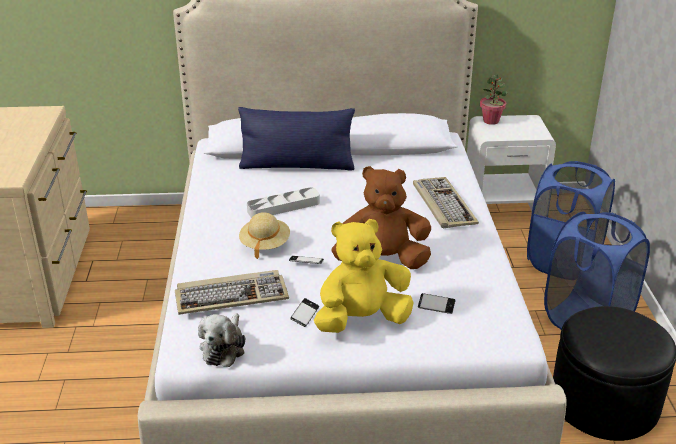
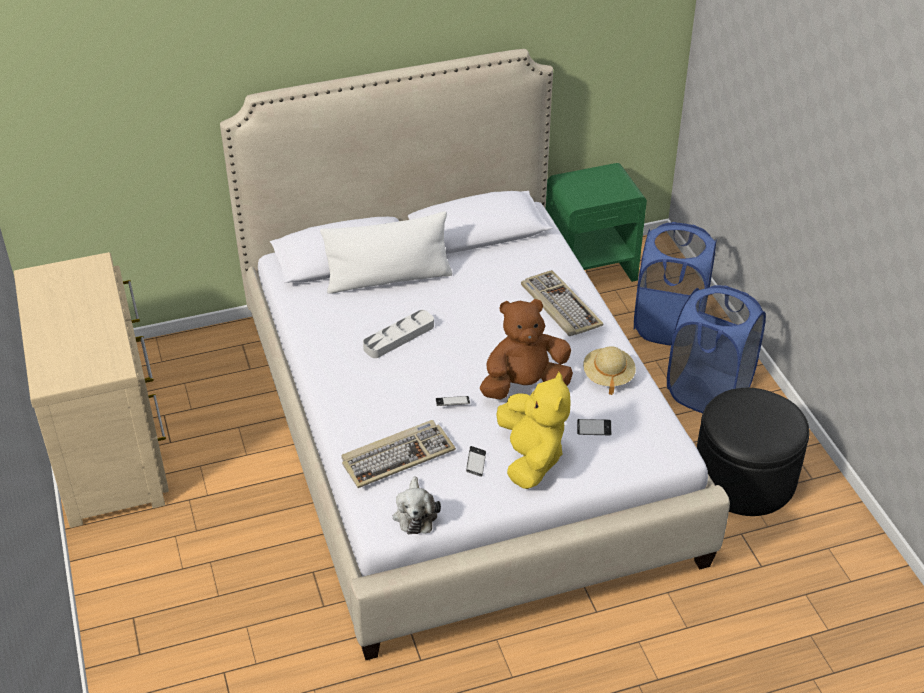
camera: 15 degrees left, 10 degrees up
blue pillow [238,107,355,171] -> white pillow [320,211,453,294]
beige hat [239,212,290,259] -> beige hat moved to [583,346,636,395]
yellow plush toy [314,219,414,333] -> yellow plush toy turned 120 degrees clockwise [496,372,571,489]
white nightstand [467,115,556,211] -> green nightstand [546,163,647,282]
potted plant [480,75,507,125] -> none

